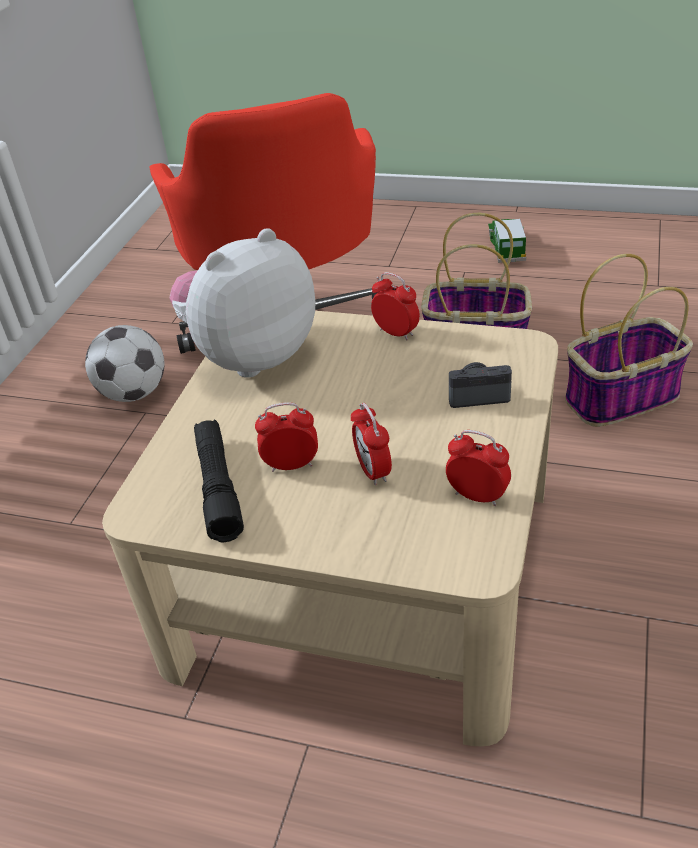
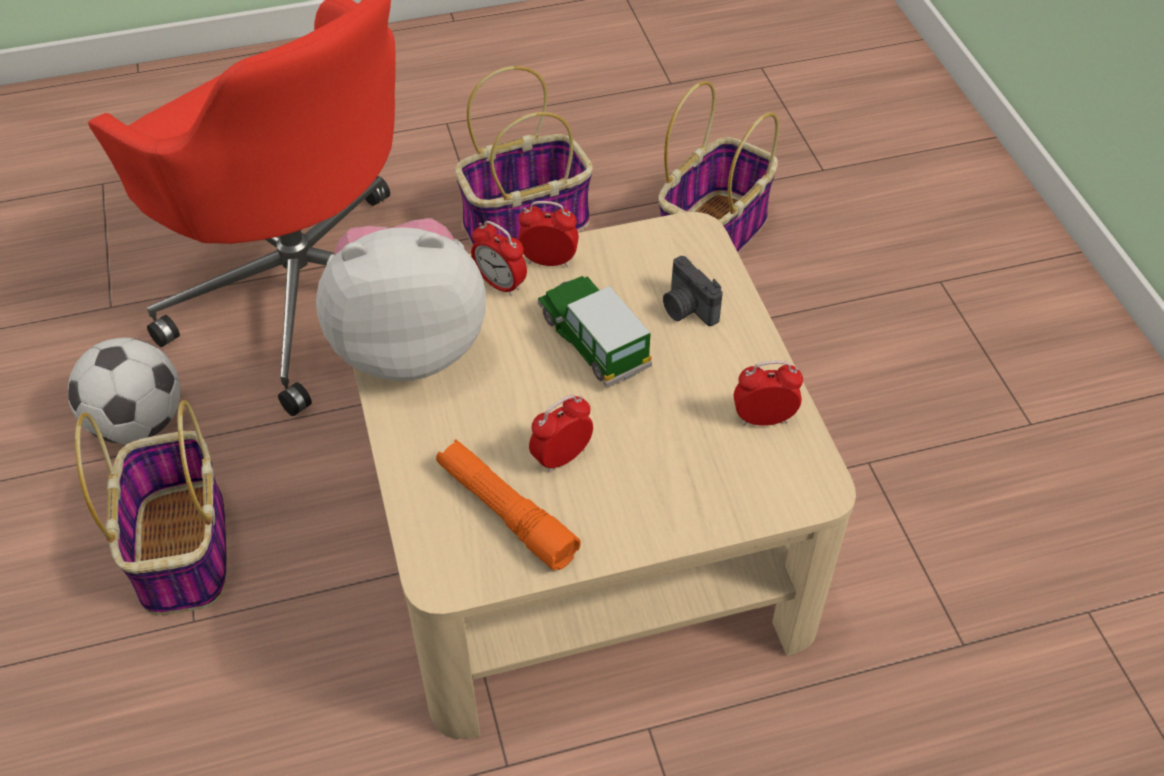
camera: 35 degrees left, 10 degrees up
plush toy [170,228,315,378] -> plush toy turned 60 degrees clockwise [316,218,486,381]
black flashlight [194,419,244,542] -> orange flashlight [436,439,581,571]
alarm clock [351,403,392,485] -> alarm clock moved to [471,221,527,296]
camera [449,362,512,408] -> camera turned 90 degrees counterclockwise [663,256,723,326]
toy car [488,219,526,263] -> toy car moved to [538,276,652,388]
none -> basket [75,400,227,615]

